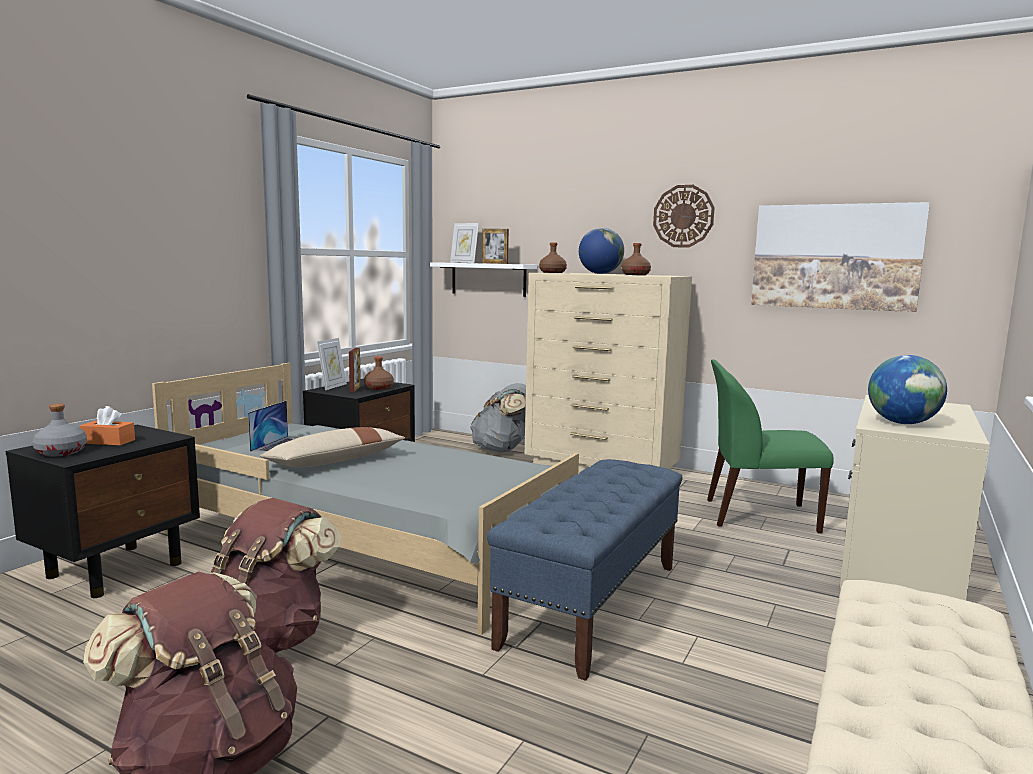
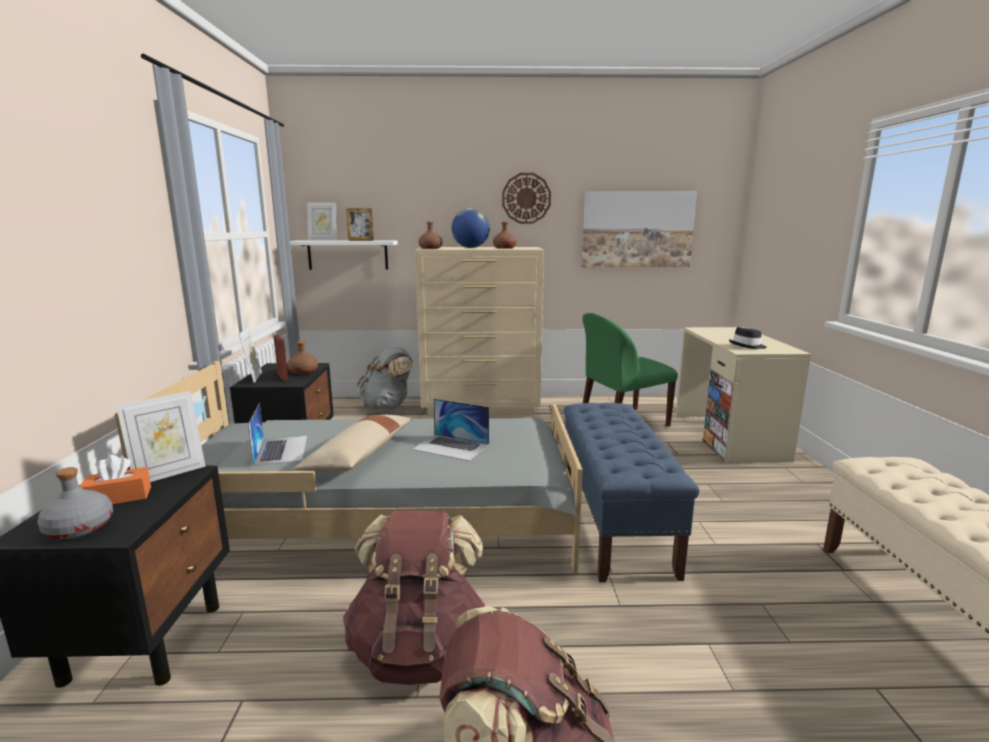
camera: 30 degrees left, 5 degrees up
globe [868,355,947,424] -> black hat [729,327,767,349]
none -> picture frame [116,391,206,482]
none -> laptop [412,399,489,461]

